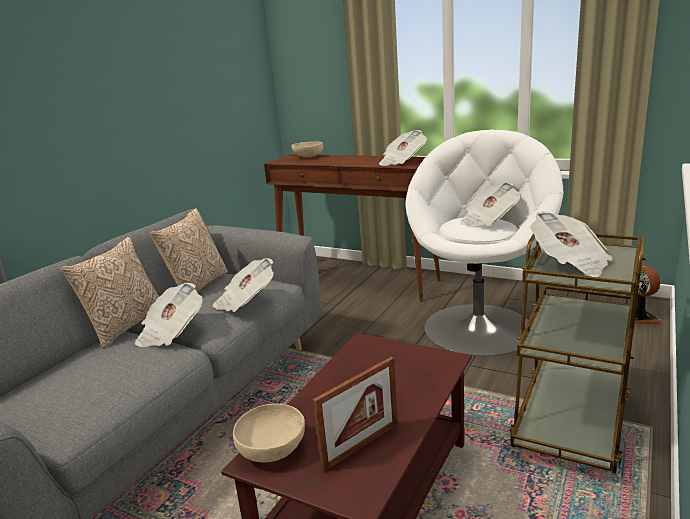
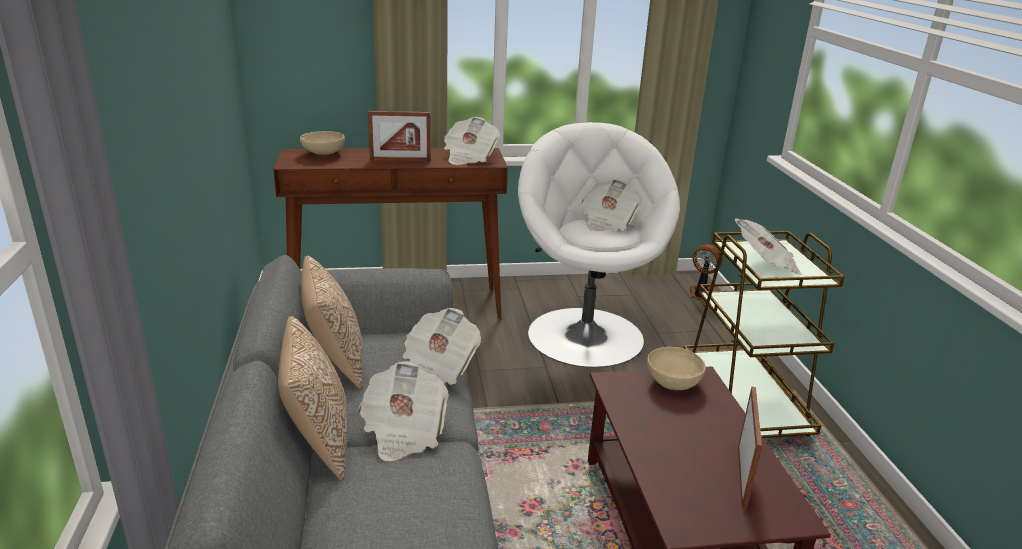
camera: 40 degrees left, 5 degrees up
beige bowl [233,404,305,462] -> beige bowl moved to [647,347,706,390]
none -> picture frame [368,111,431,161]

